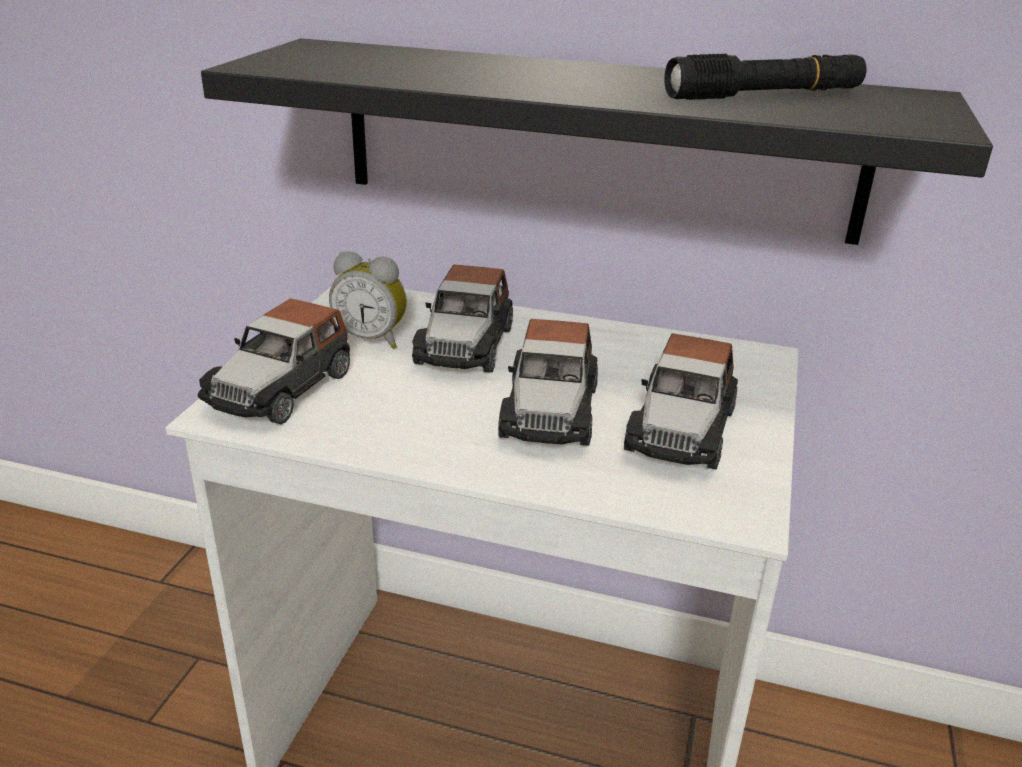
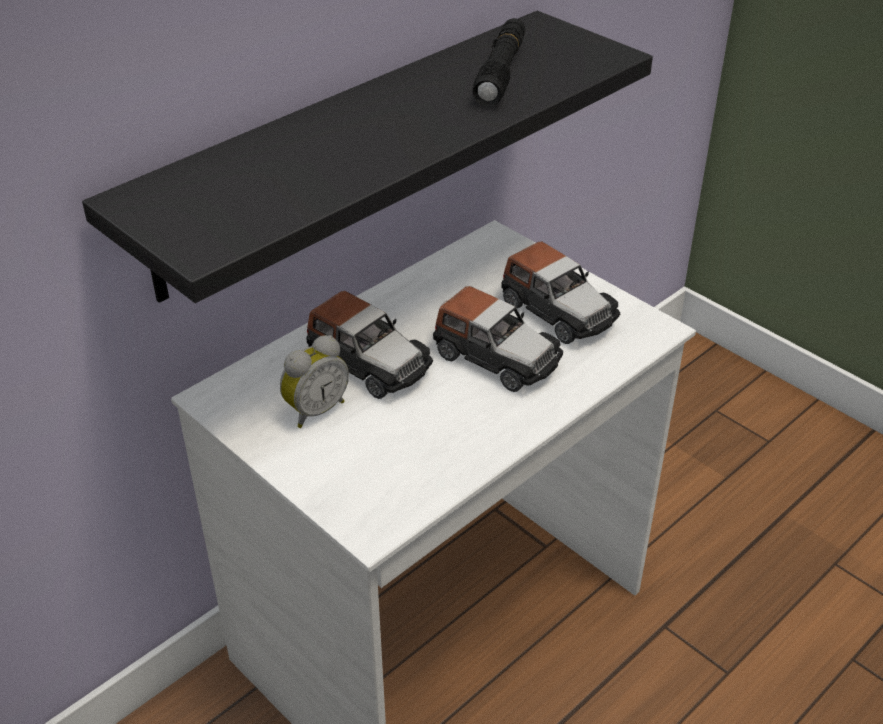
camera: 60 degrees left, 10 degrees up
toy car [198,298,350,424] -> none

